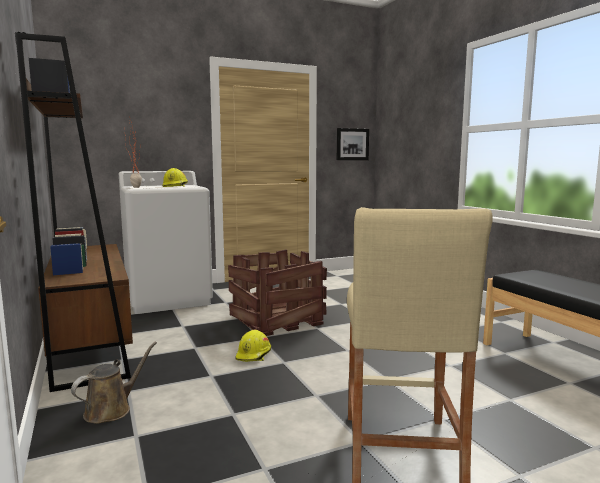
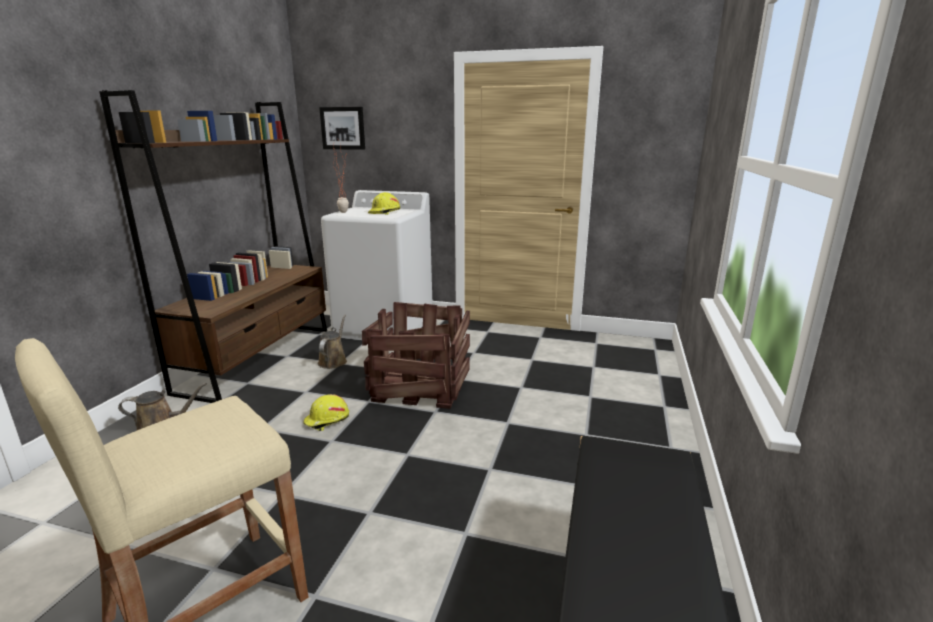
camera: 40 degrees right, 10 degrees up
picture [337,128,369,160] -> picture moved to [319,107,365,150]
none -> brown watering can [317,314,347,369]

